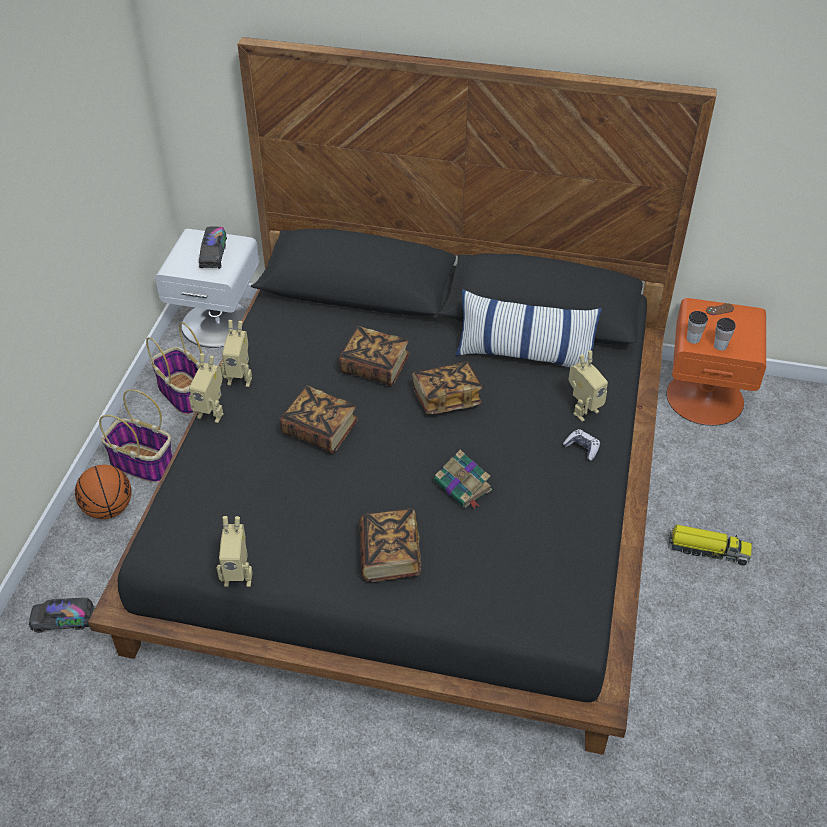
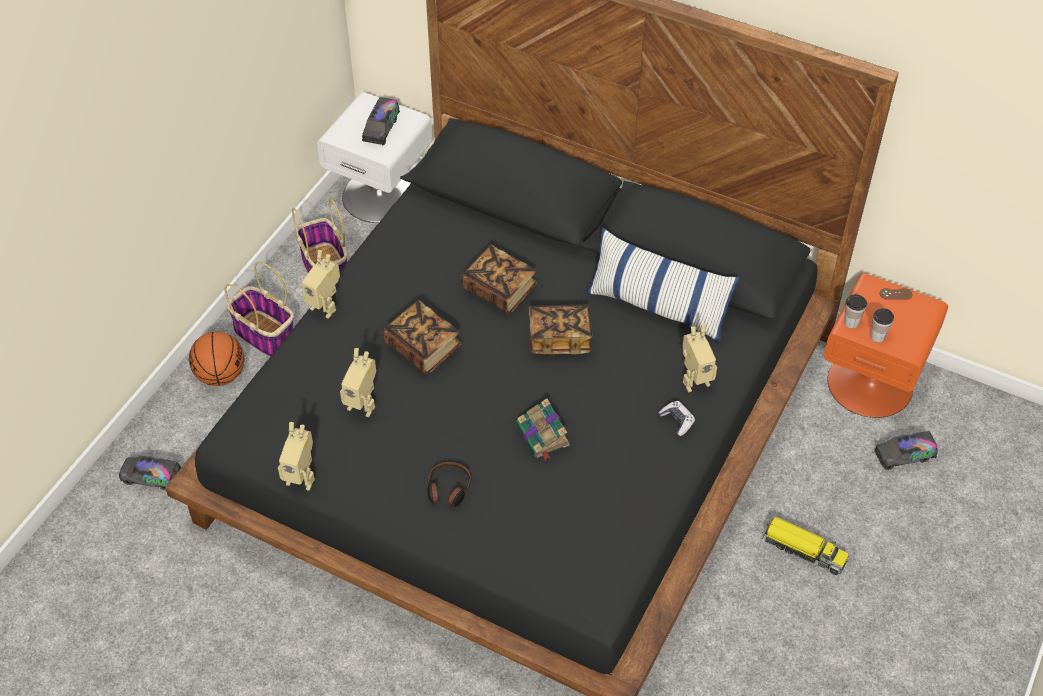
camera: 15 degrees right, 5 degrees up
toy robot [221,320,252,387] -> toy robot moved to [340,348,376,417]
book [359,509,421,582] -> headphones [427,462,471,508]
none -> toy truck [874,431,938,470]

